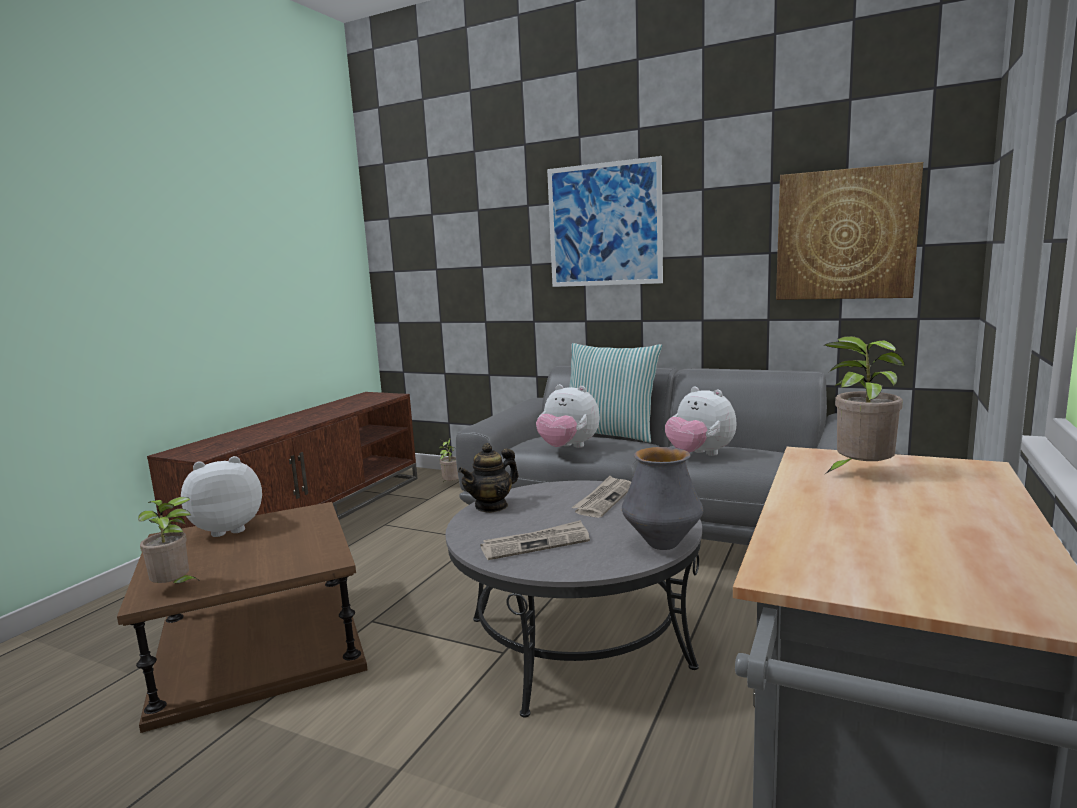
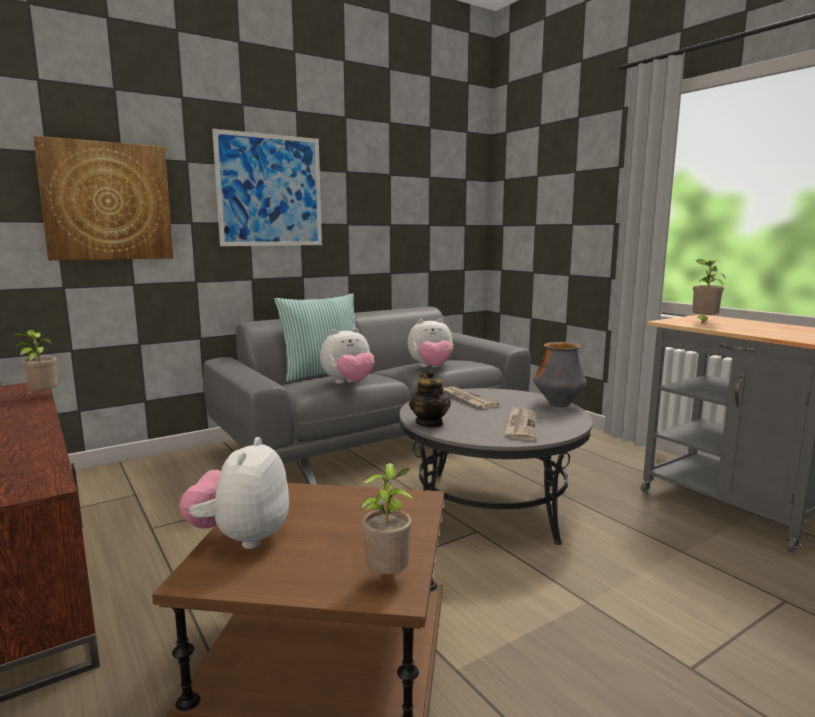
camera: 60 degrees left, 0 degrees up
potted plant [439,439,459,483] -> potted plant moved to [12,330,58,396]
picture [776,162,923,300] -> picture moved to [33,136,173,260]

